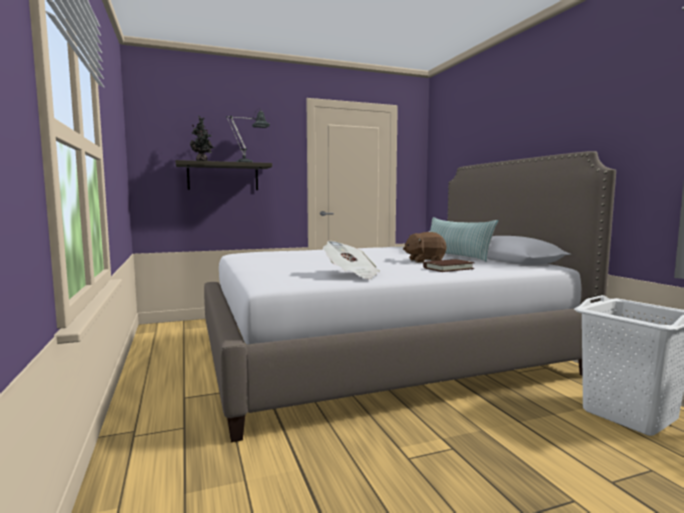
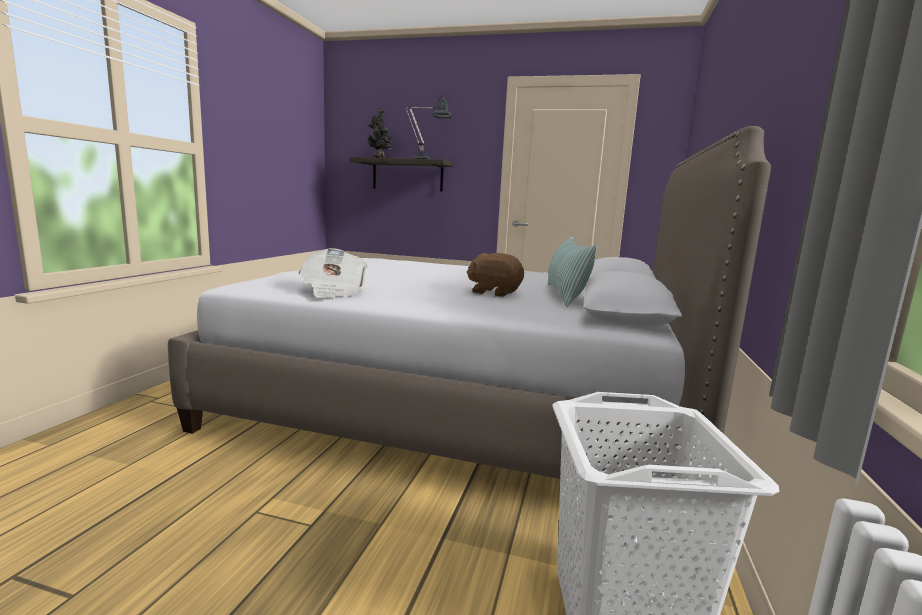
camera: 35 degrees right, 5 degrees up
brown book [423,259,475,272] -> none

